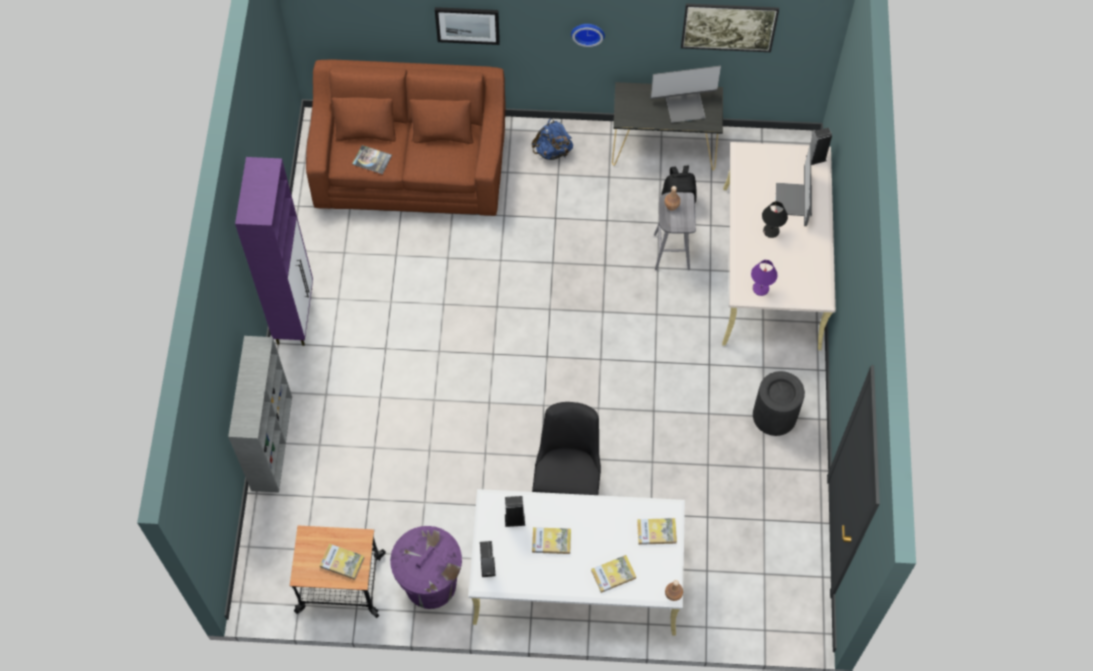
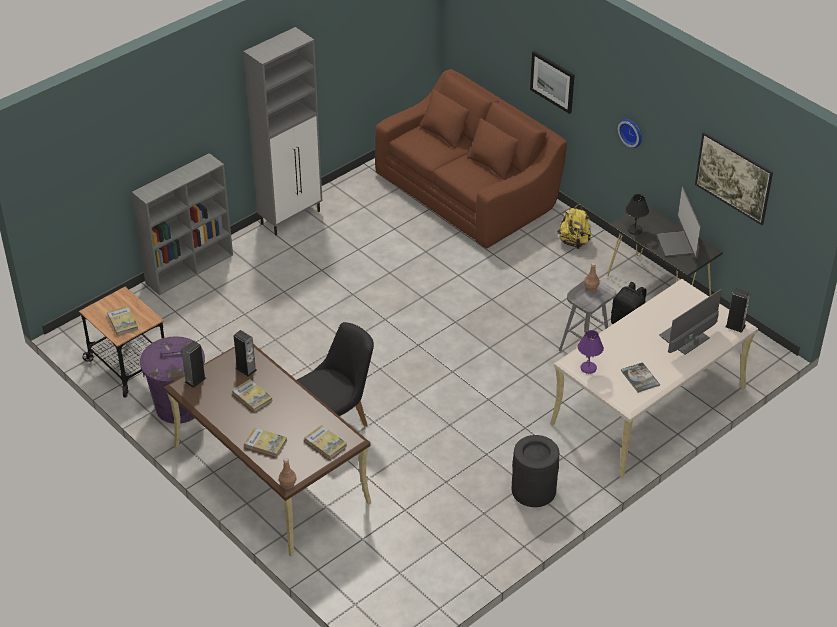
camera: 45 degrees right, 20 degrees down
purple cabinet [235,157,313,346] -> grey cabinet [243,27,322,235]
book [352,145,392,174] -> book moved to [621,362,660,393]
white desk [469,489,685,636] -> brown desk [164,344,371,557]
blue backpack [531,118,573,160] -> yellow backpack [557,204,591,249]
monitor [650,66,721,123] -> monitor turned 45 degrees clockwise [657,186,701,258]
black table lamp [762,201,788,238] -> black table lamp moved to [626,194,649,235]

